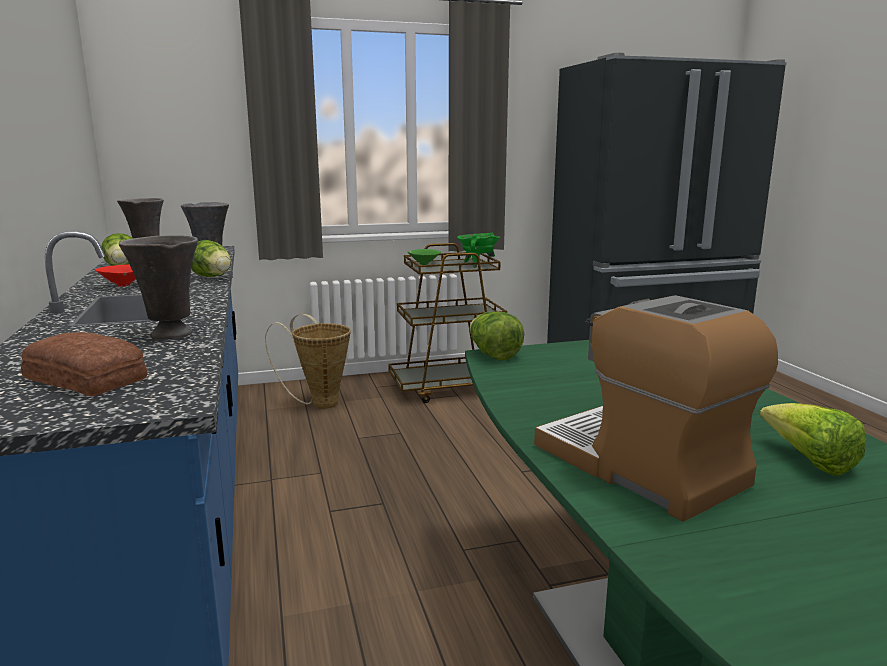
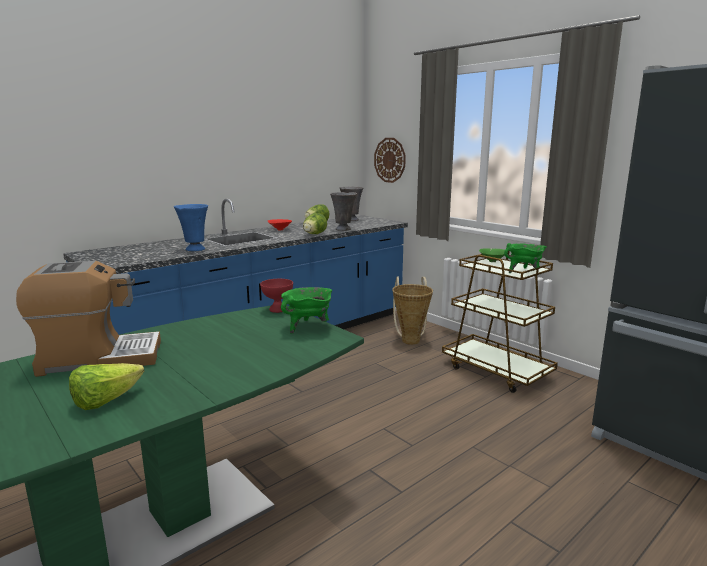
camera: 65 degrees right, 0 degrees up
bread [21,332,148,396] -> none
grey vase [119,235,198,340] -> blue vase [174,204,208,251]
lettuce [470,312,524,360] -> red bowl [260,279,293,313]
coffee machine [534,295,778,522] -> coffee machine turned 45 degrees clockwise [16,261,161,377]
none -> green cooking pot [281,287,332,334]
none -> wall clock [374,138,406,183]

